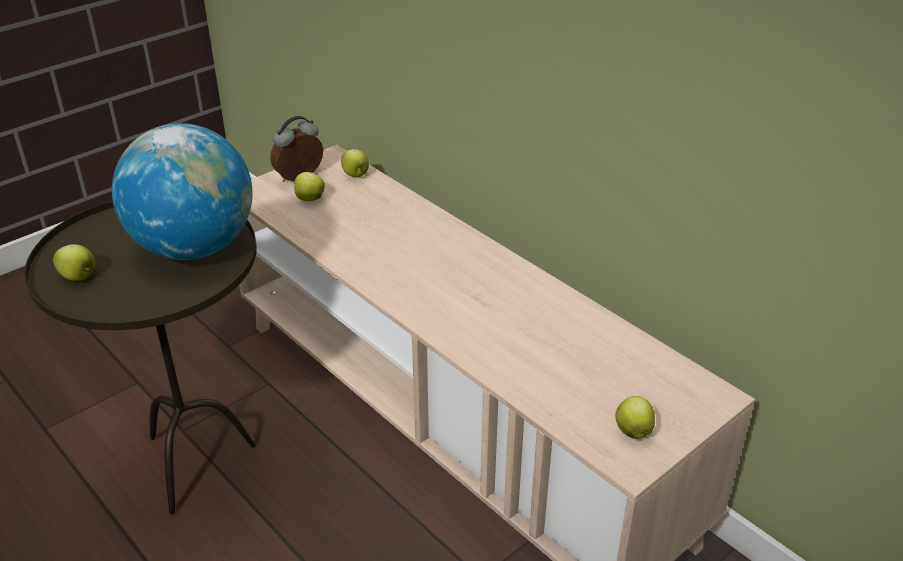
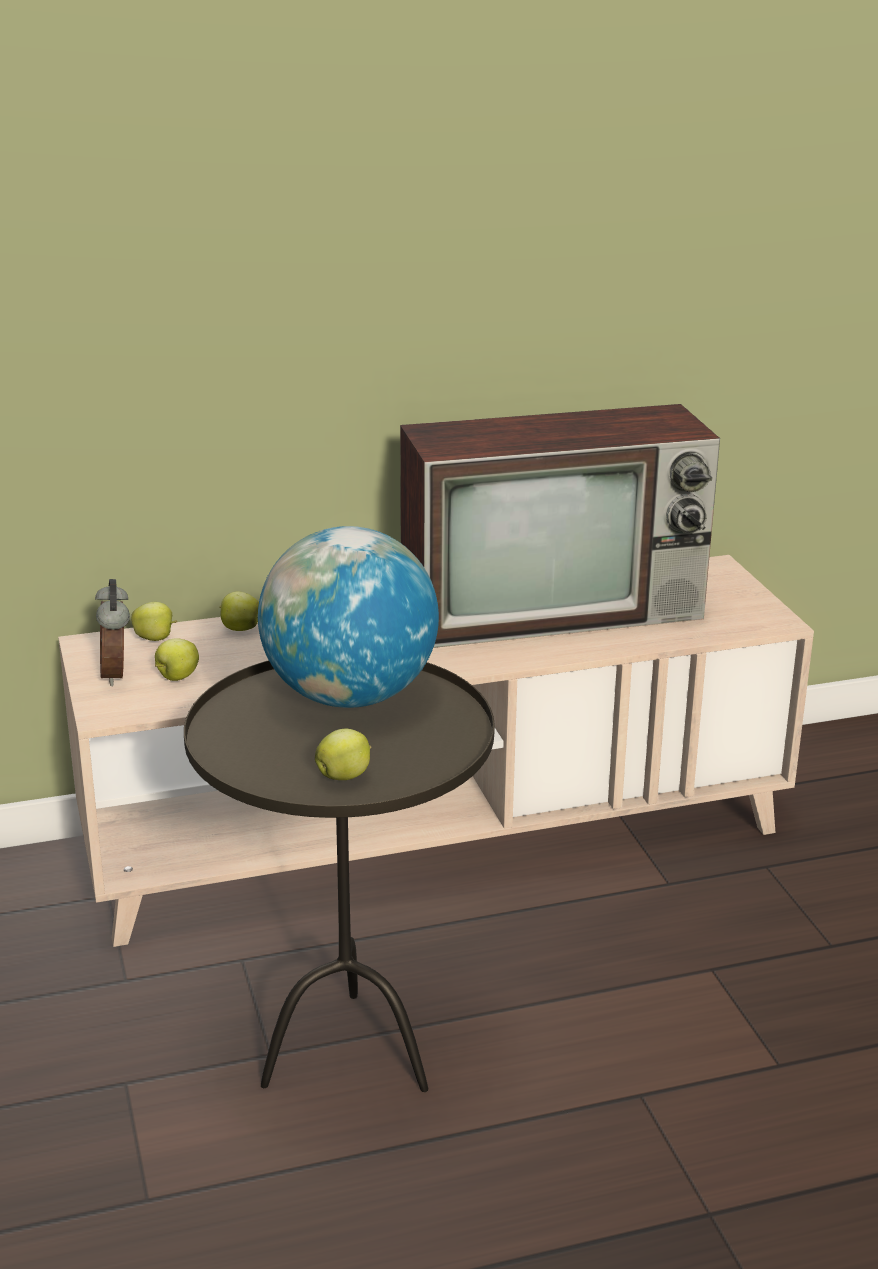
camera: 65 degrees left, 10 degrees down
apple [615,396,655,439] -> apple moved to [220,591,259,631]
none -> television [400,404,720,648]

